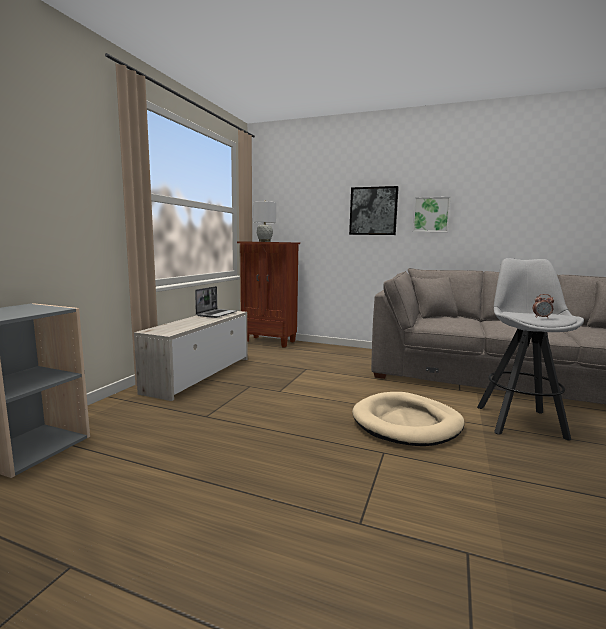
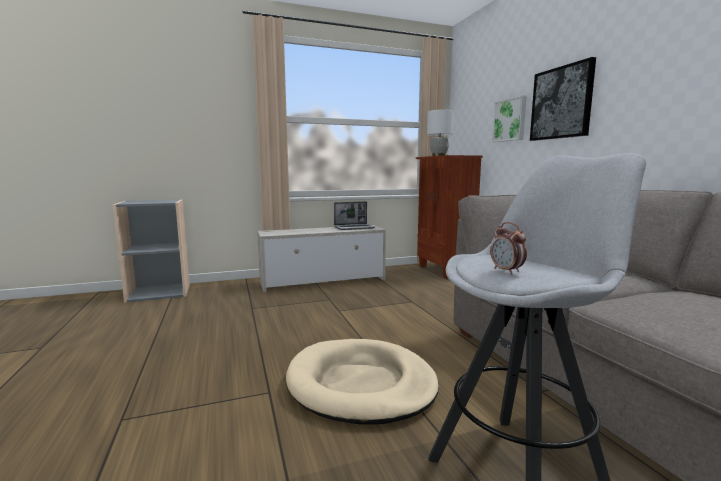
camera: 50 degrees right, 0 degrees up
picture [412,197,451,232] -> picture moved to [492,95,527,142]

